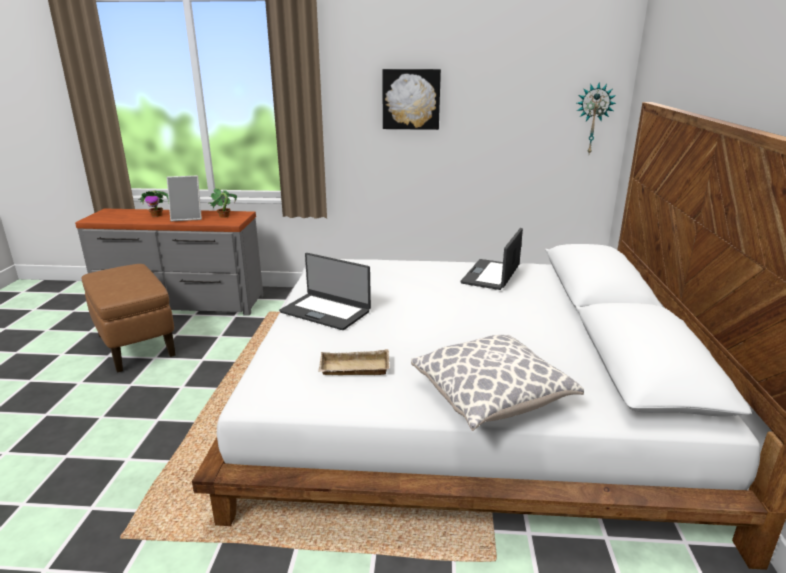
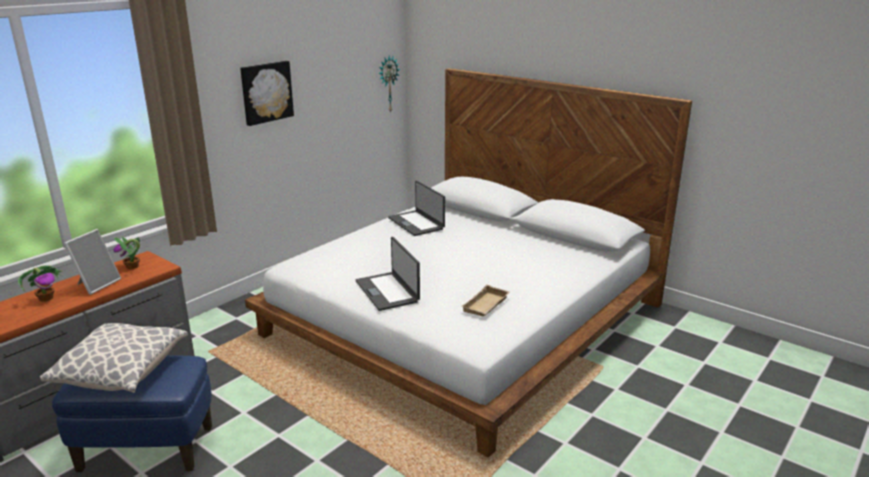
camera: 55 degrees left, 0 degrees up
brown ottoman [82,264,176,372] -> blue ottoman [52,356,212,472]
laptop [279,253,371,330] -> laptop turned 90 degrees clockwise [356,237,420,311]
pillow [411,335,584,431] -> pillow moved to [40,323,188,393]

